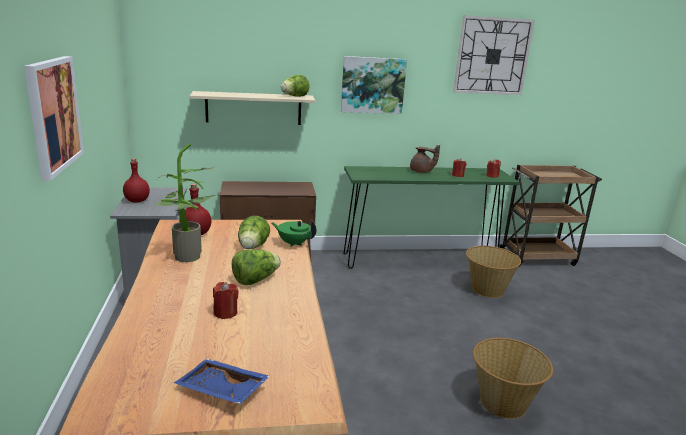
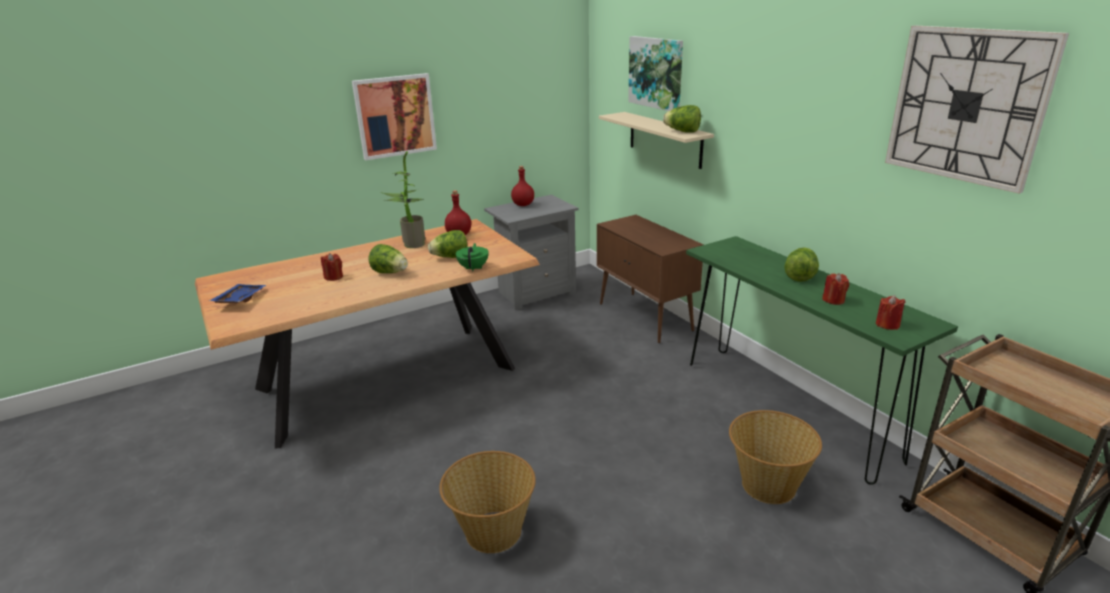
camera: 70 degrees right, 5 degrees up
picture [341,56,407,114] -> picture moved to [628,36,683,111]
brown teapot [410,145,440,173] -> lettuce [784,247,819,282]

